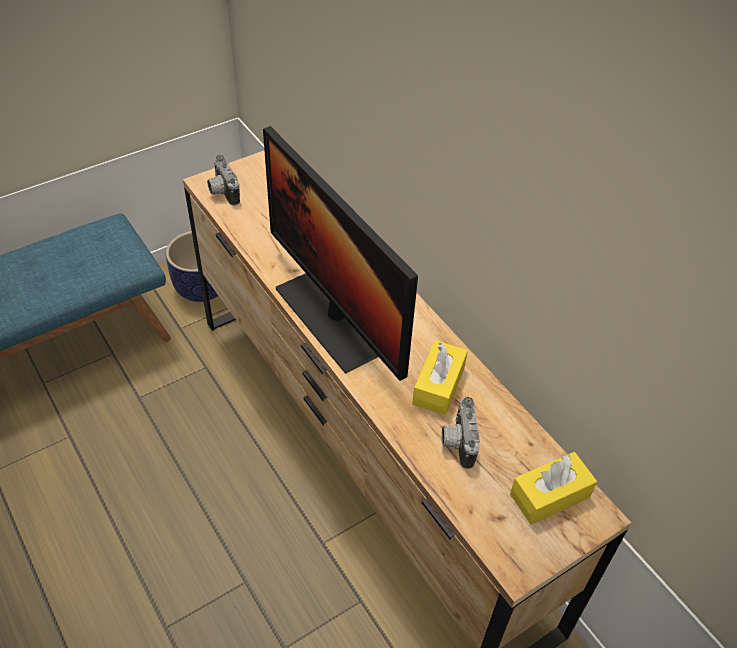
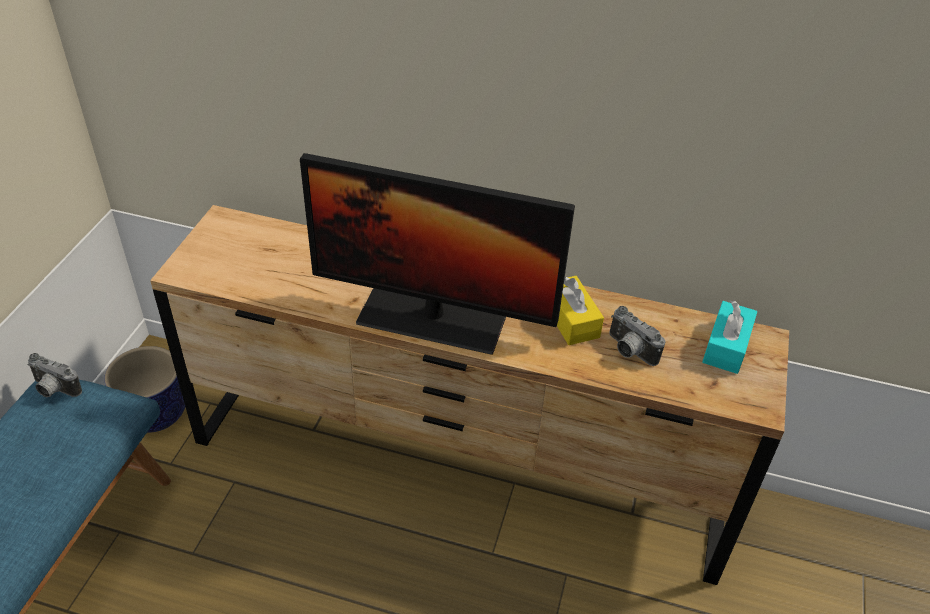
camera: 40 degrees left, 5 degrees down
camera [207,155,240,205] -> camera moved to [28,353,82,397]
yellow tissue box [510,452,597,525] -> turquoise tissue box [702,301,757,374]

